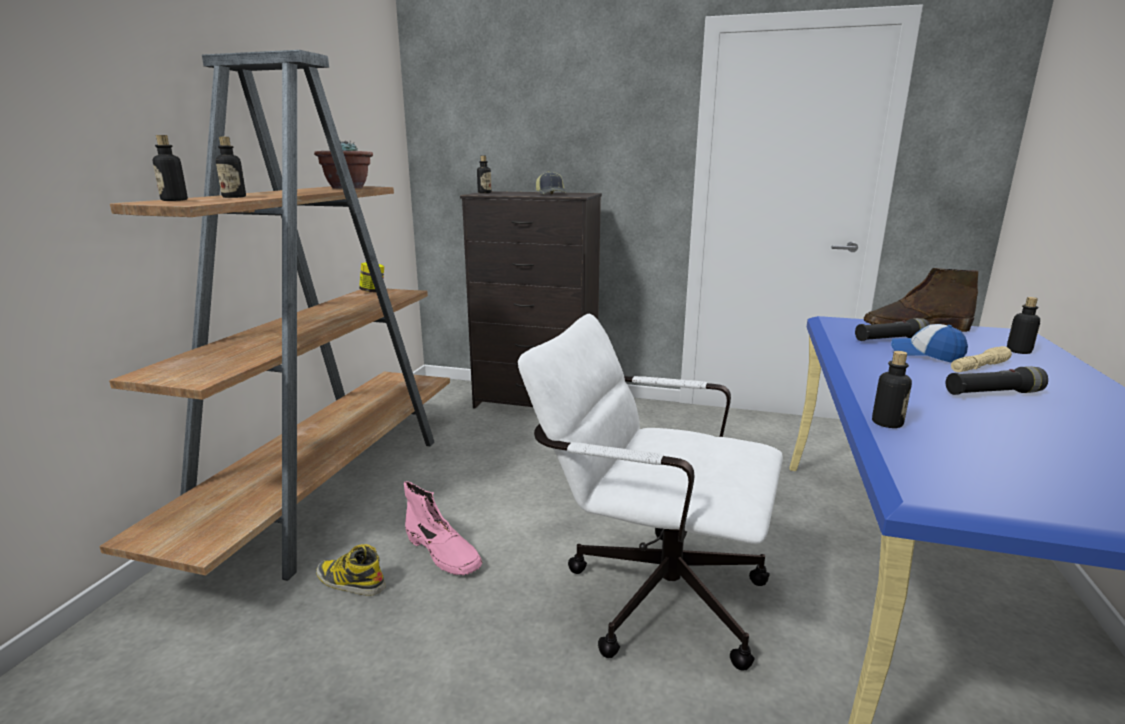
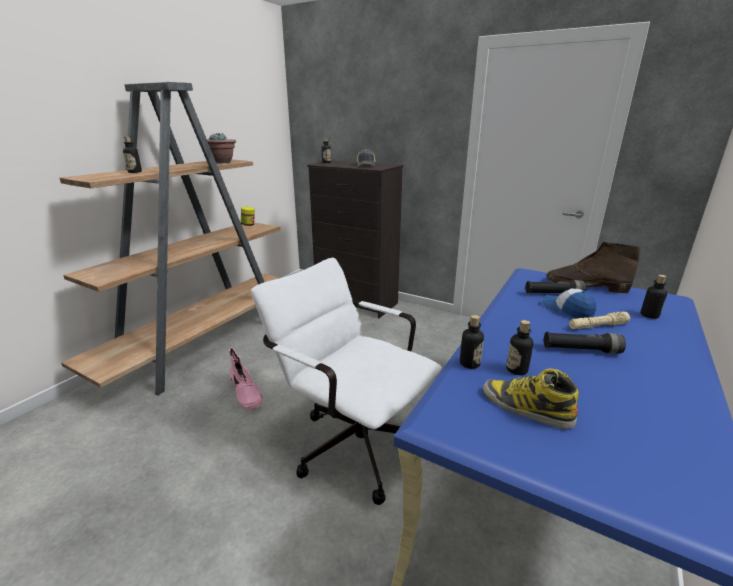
camera: 15 degrees right, 5 degrees up
bottle [153,135,188,201] -> bottle moved to [506,320,533,375]
boot [316,544,386,596] -> boot moved to [483,369,579,429]

